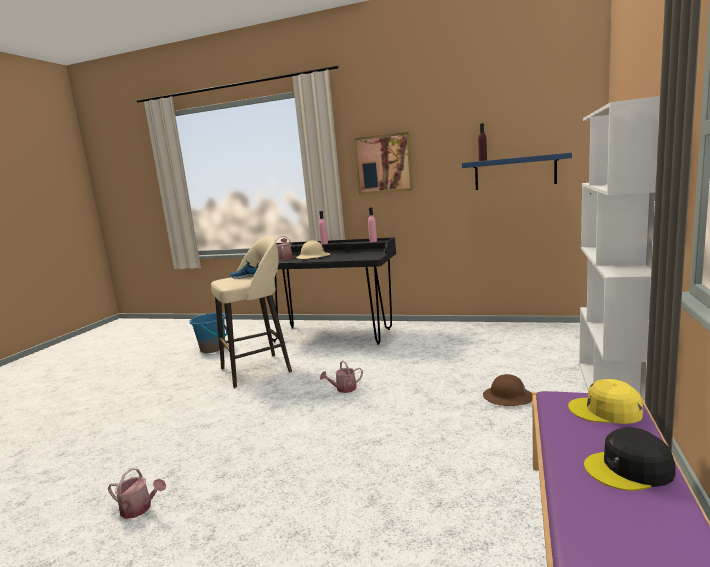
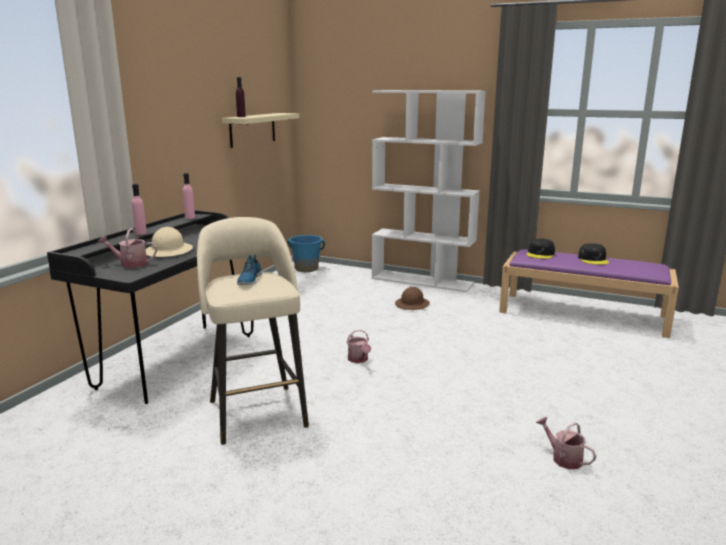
camera: 85 degrees left, 5 degrees up
watering can [108,468,166,519] -> watering can turned 60 degrees counterclockwise [536,417,597,469]
blue bucket [189,313,227,353] -> blue bucket moved to [287,235,325,272]
picture [354,132,413,195] -> none
blue shelf [462,153,572,190] -> beige shelf [222,113,299,148]
yellow cap [568,379,643,424] -> black cap [527,238,555,259]

